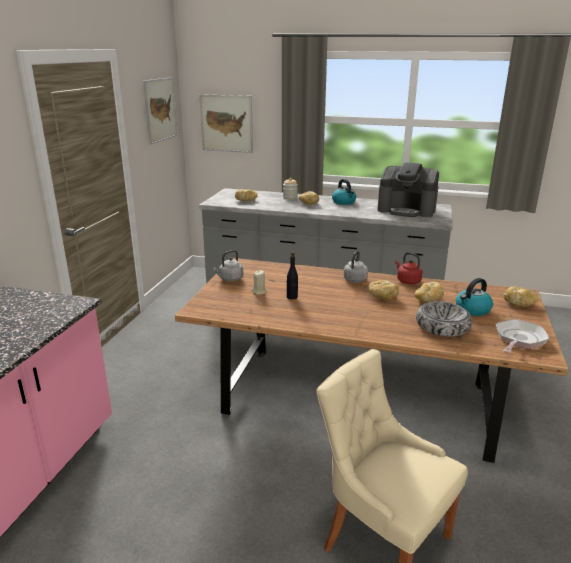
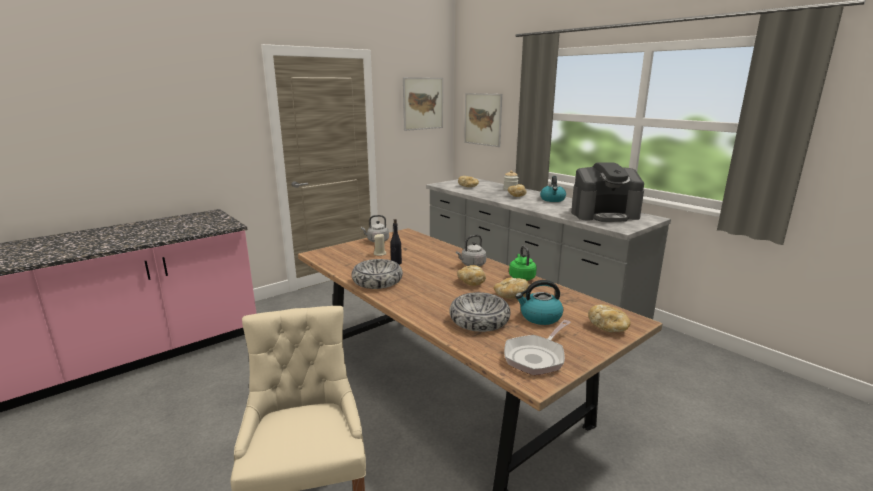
camera: 35 degrees right, 5 degrees down
coffee machine [377,162,439,217] -> coffee machine turned 60 degrees counterclockwise [571,162,644,222]
red kettle [395,252,422,284] -> green kettle [509,246,537,281]
frying pan [496,319,549,353] -> frying pan turned 150 degrees clockwise [504,320,571,375]
none -> bowl [352,259,403,289]

